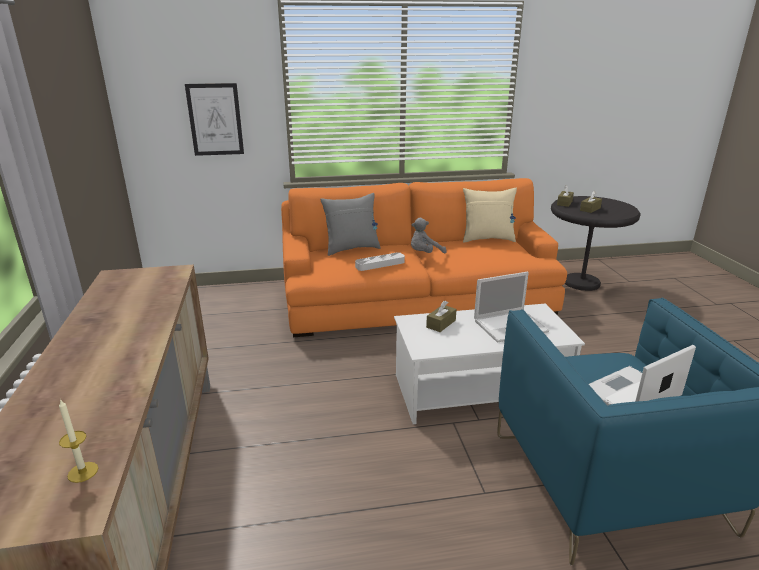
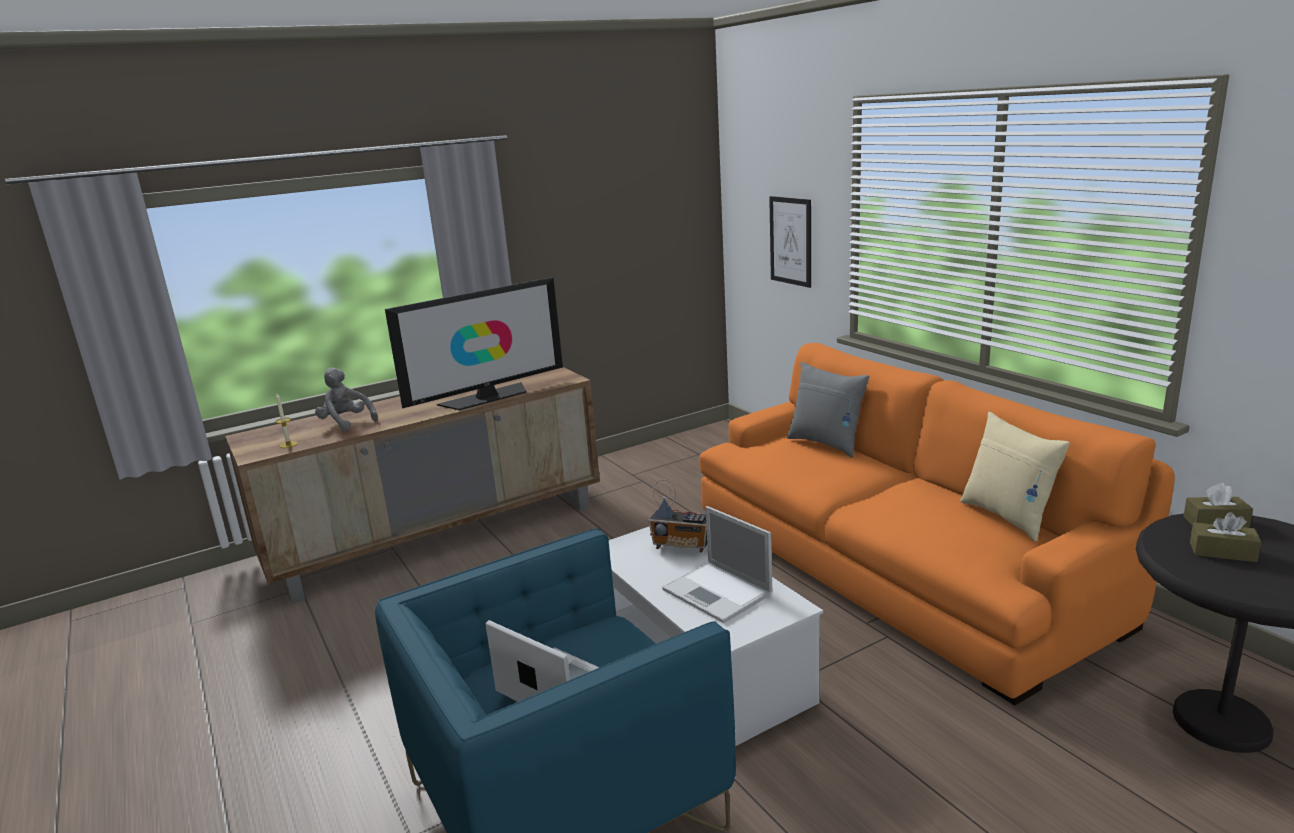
camera: 70 degrees right, 5 degrees down
grey tray [355,252,405,271] -> none
grey plush toy [411,218,447,254] -> grey plush toy moved to [315,368,378,431]
brown tissue box [426,301,457,332] -> radio [648,480,707,552]
none -> television [385,277,563,410]

